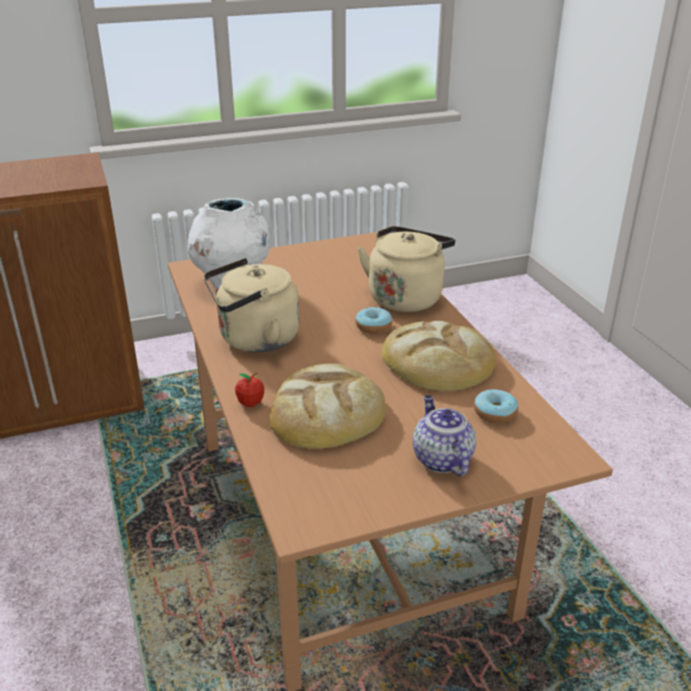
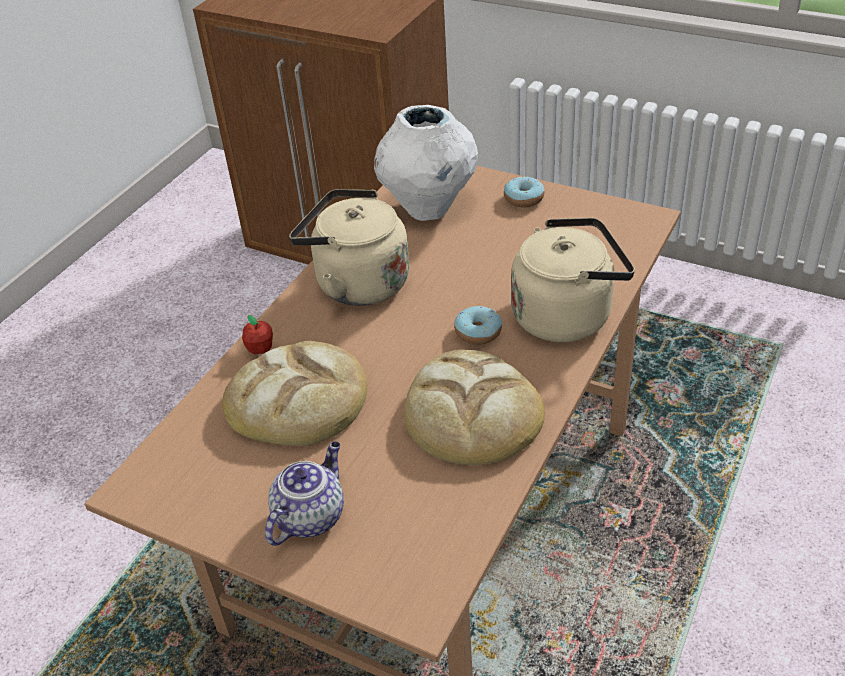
camera: 50 degrees right, 10 degrees up
donut [474,389,518,423] -> donut moved to [504,176,544,207]

